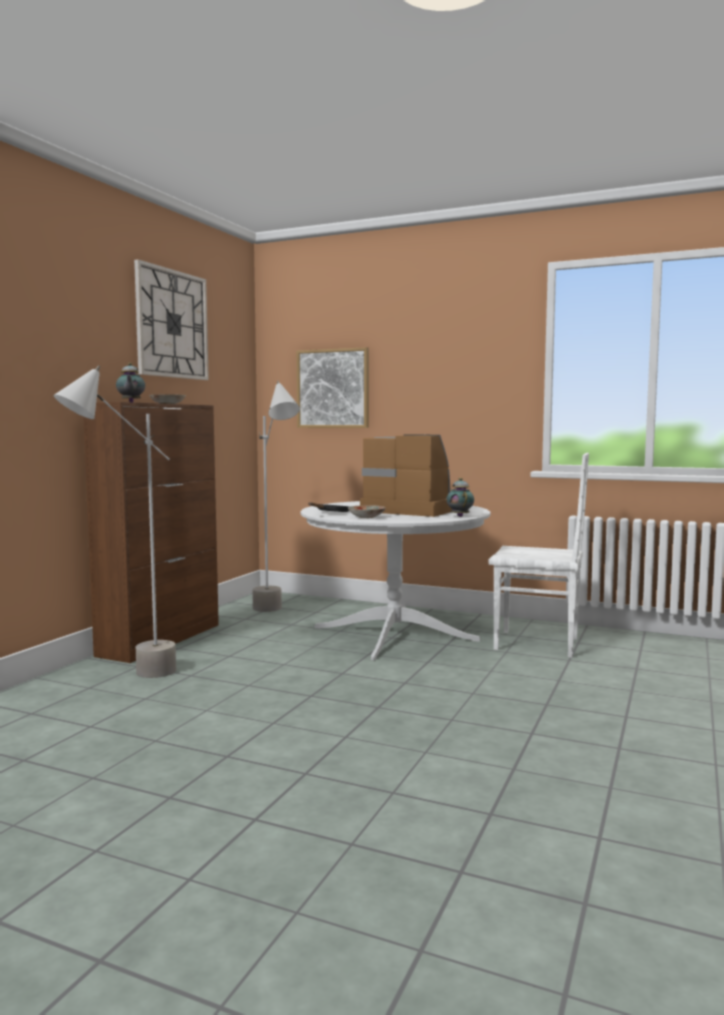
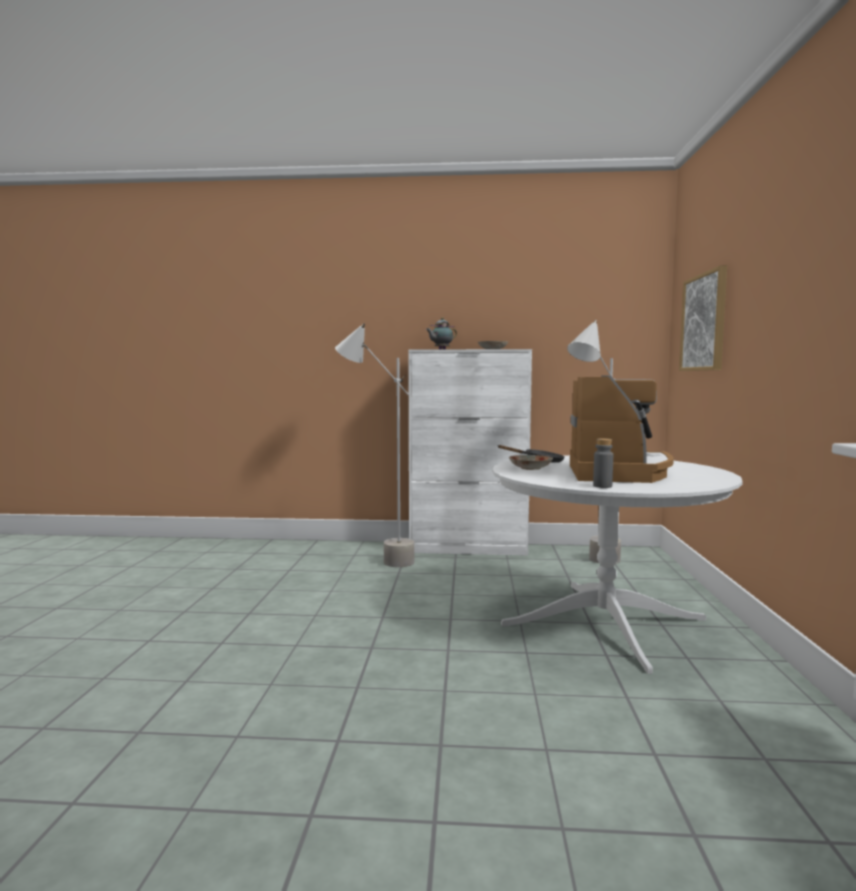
camera: 70 degrees right, 0 degrees up
brown cabinet [83,402,219,663] -> white cabinet [408,349,532,555]
wall clock [134,259,209,380] -> none
teapot [446,478,474,517] -> grey bottle [593,438,613,488]
white chair [488,453,589,658] -> none

